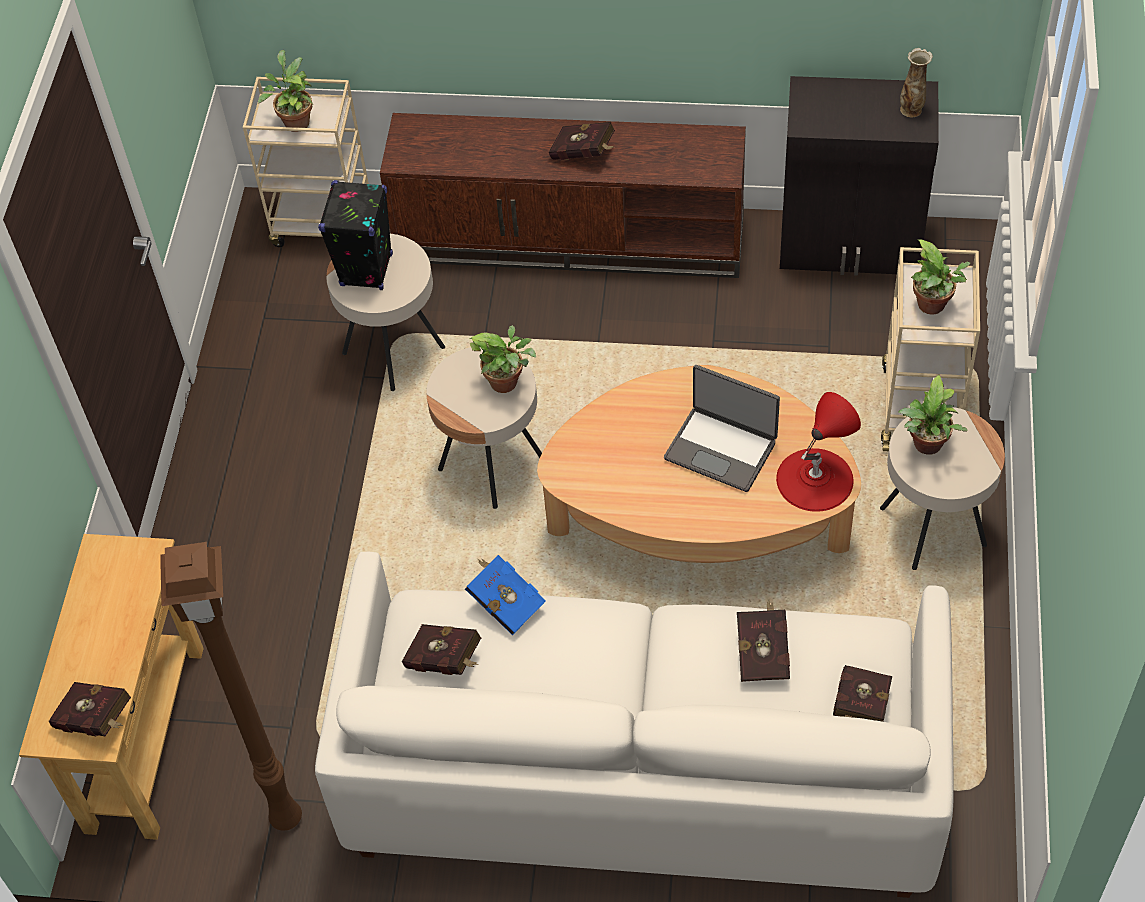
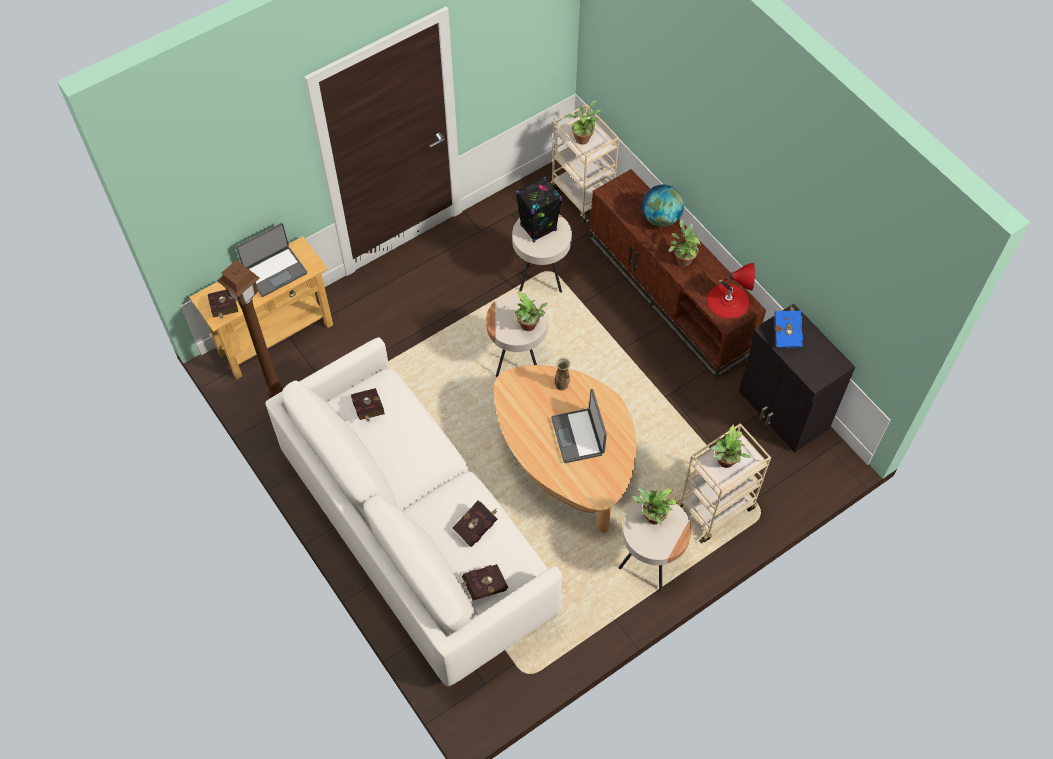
camera: 45 degrees right, 5 degrees up
blue book [465,555,546,636] -> blue book moved to [774,306,803,348]
red book [549,122,615,160] -> potted plant [669,219,701,266]
red table lamp [776,392,861,512] -> red table lamp moved to [707,263,755,319]
vase [900,48,933,118] -> vase moved to [554,357,570,391]
none -> laptop [236,223,307,297]
none -> globe [642,185,684,227]

